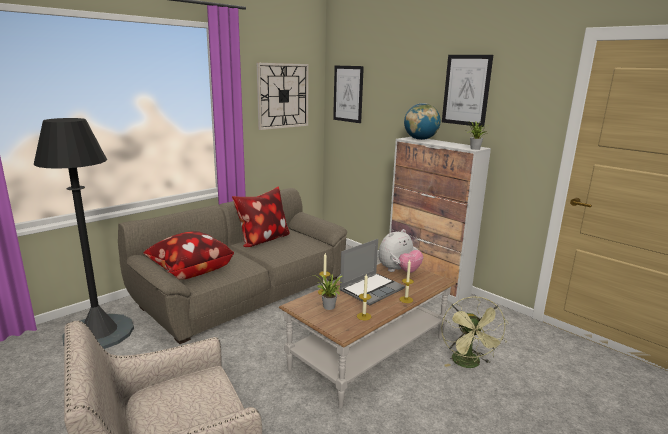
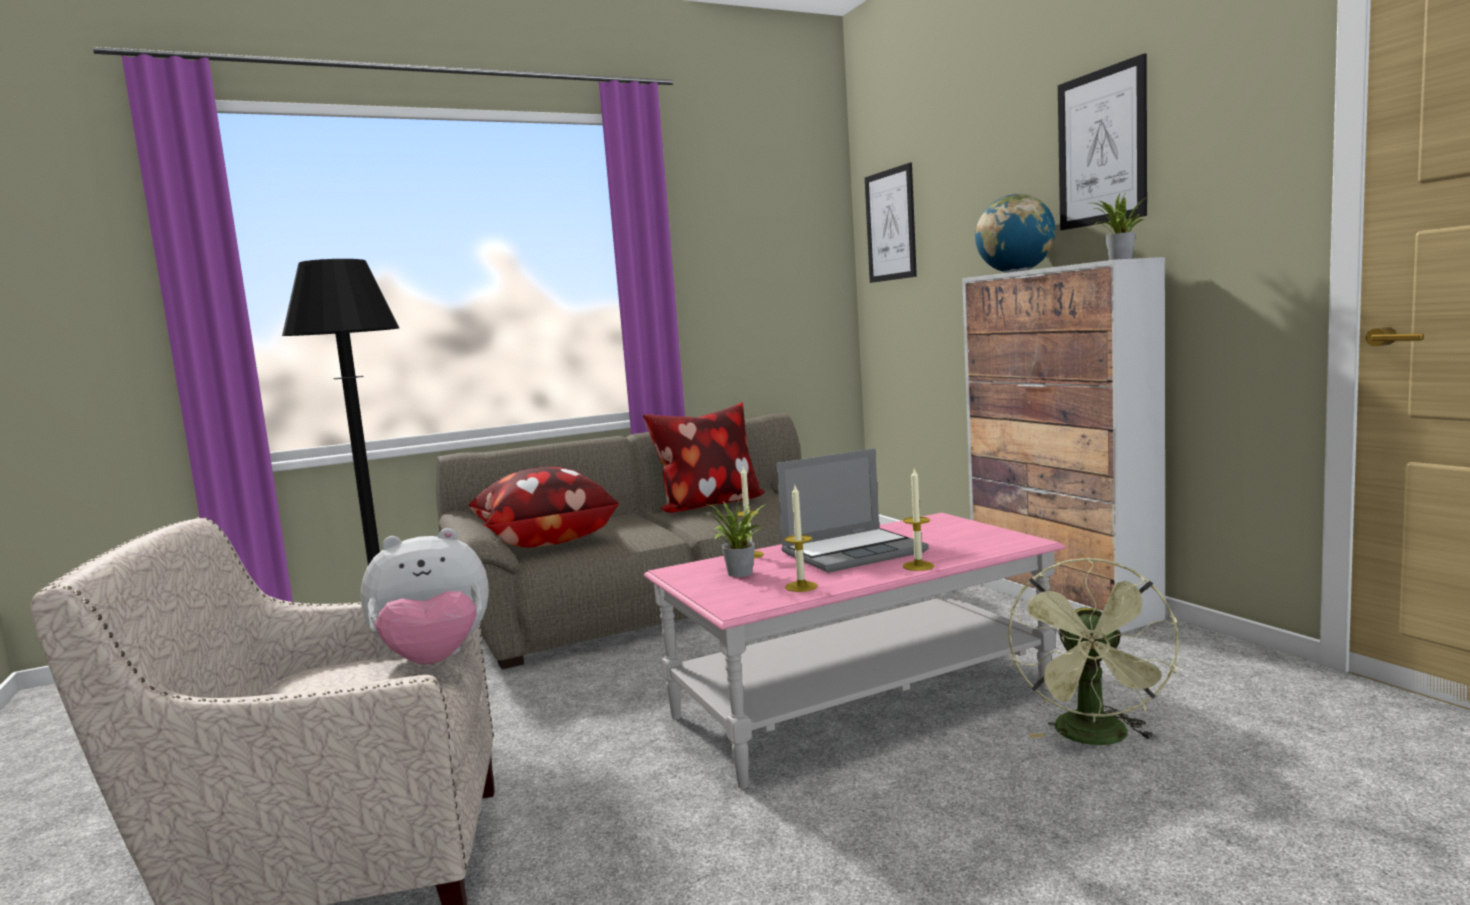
camera: 20 degrees right, 10 degrees down
wall clock [257,63,309,130] -> none
brown coffee table [279,263,456,408] -> pink coffee table [644,513,1066,789]
plush toy [378,229,423,273] -> plush toy moved to [361,528,489,664]

